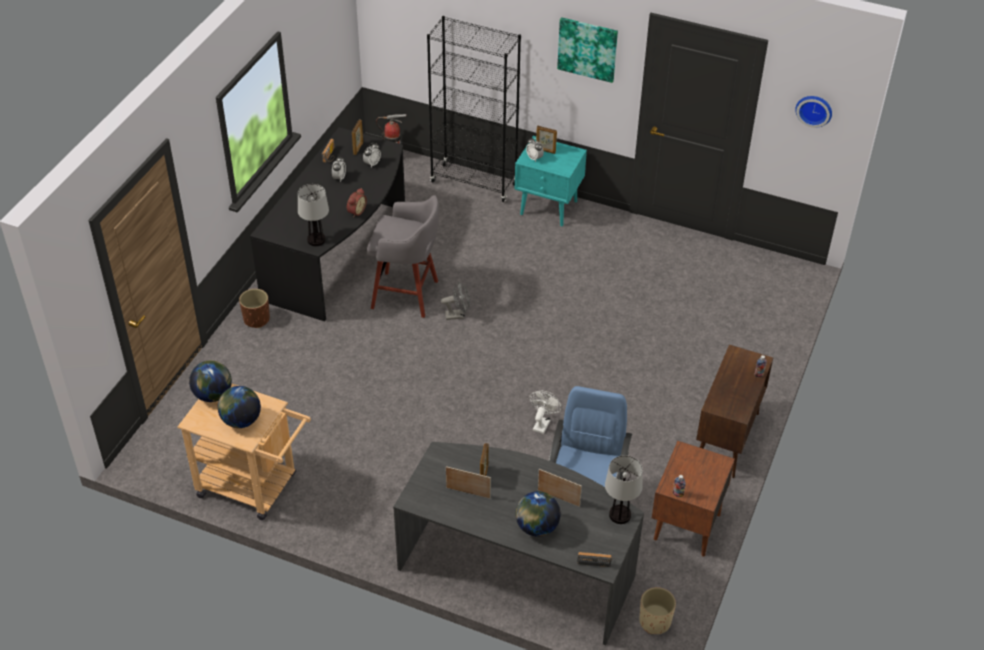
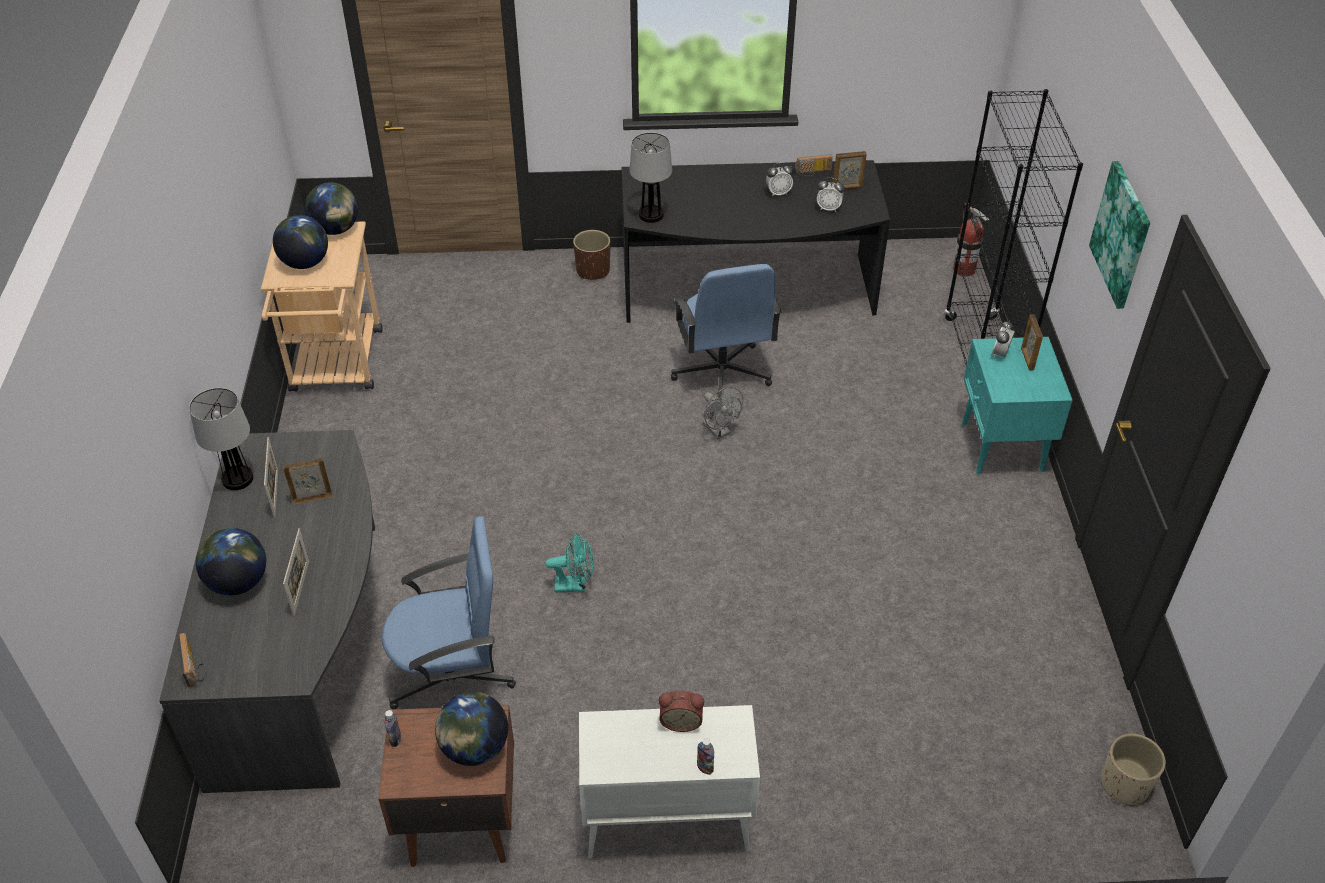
camera: 65 degrees right, 0 degrees up
alarm clock [347,188,367,217] -> alarm clock moved to [659,691,704,732]
grey stool [367,195,439,318] -> blue office chair [671,264,782,399]
white fan [529,391,562,434] -> turquoise fan [545,533,594,593]
table lamp [605,455,643,524] -> table lamp moved to [189,388,253,490]
beige planter [639,587,676,634] -> beige planter moved to [1101,733,1166,806]
brown cabinet [696,345,773,478] -> white cabinet [579,705,760,858]
wall clock [795,96,832,128] -> none
none -> globe [435,692,508,766]

